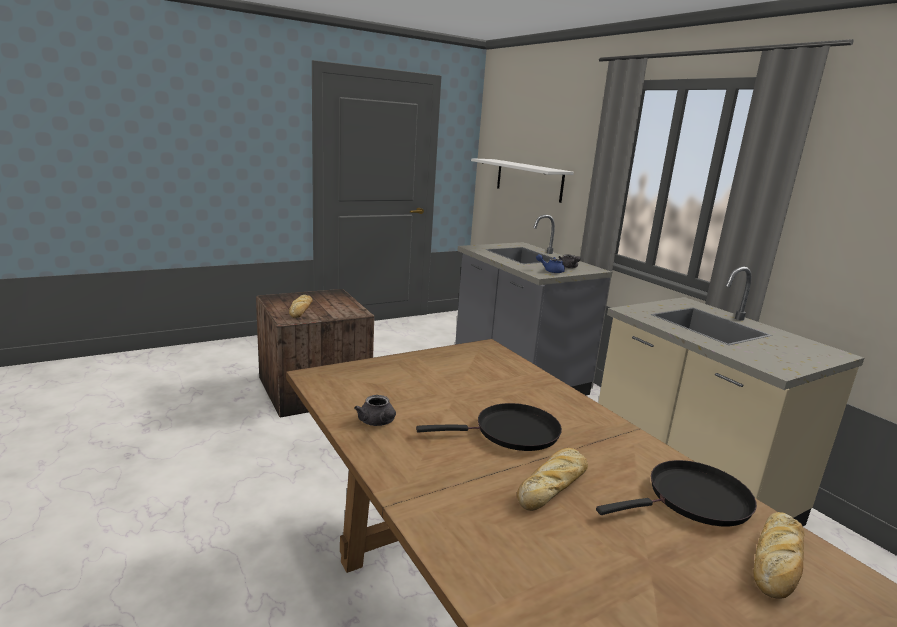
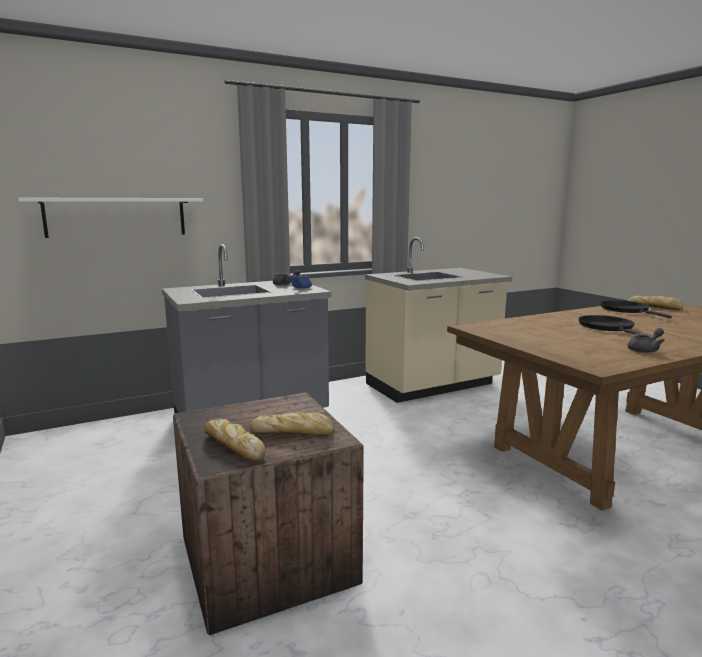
camera: 85 degrees left, 5 degrees down
bread [517,448,588,511] -> bread moved to [204,419,266,461]

